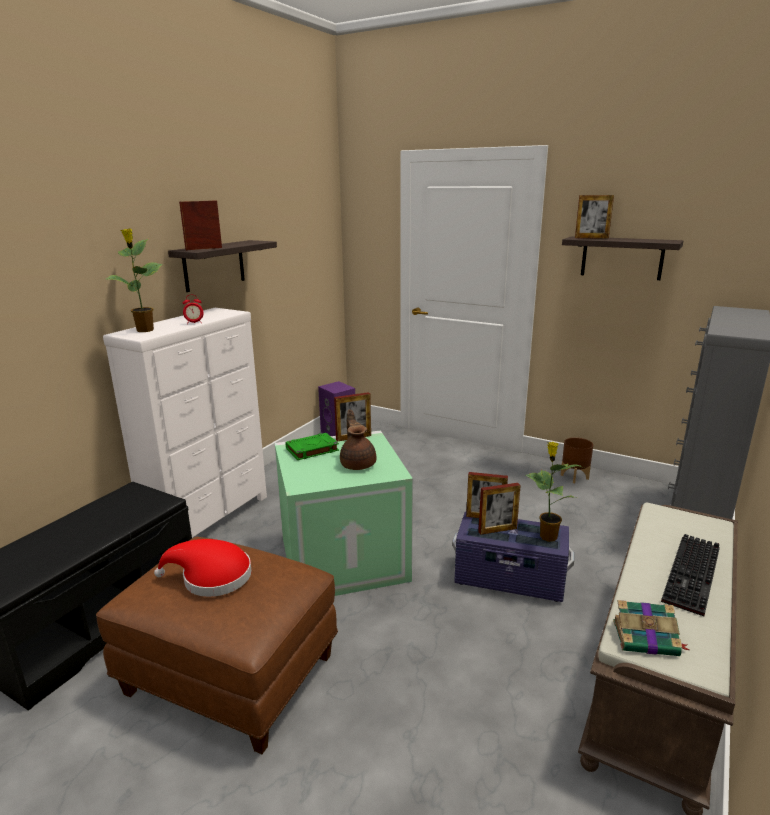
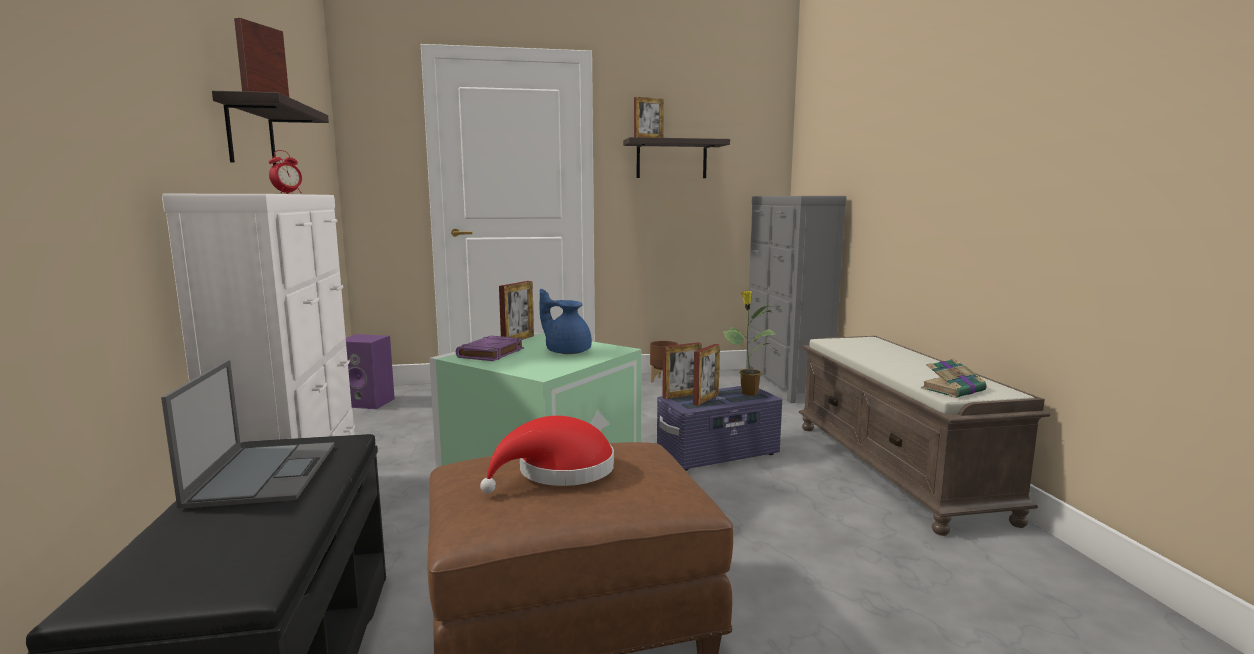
camera: 40 degrees left, 10 degrees down
potted plant [106,228,163,332] -> none
green book [285,433,339,460] -> purple book [456,336,524,361]
brown teapot [340,409,376,470] -> blue teapot [540,289,592,354]
keyboard [661,534,720,616] -> none
none -> laptop [161,360,334,509]

